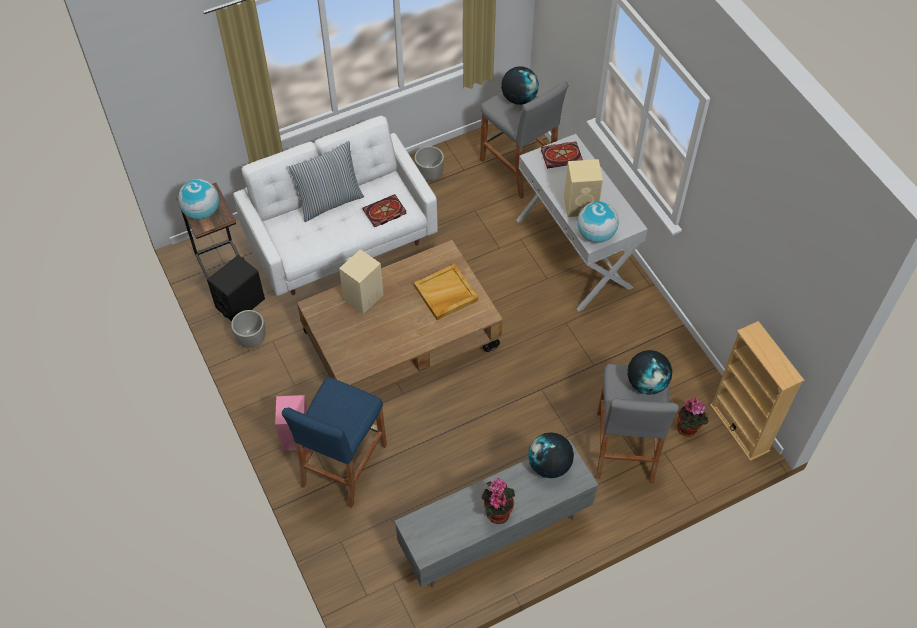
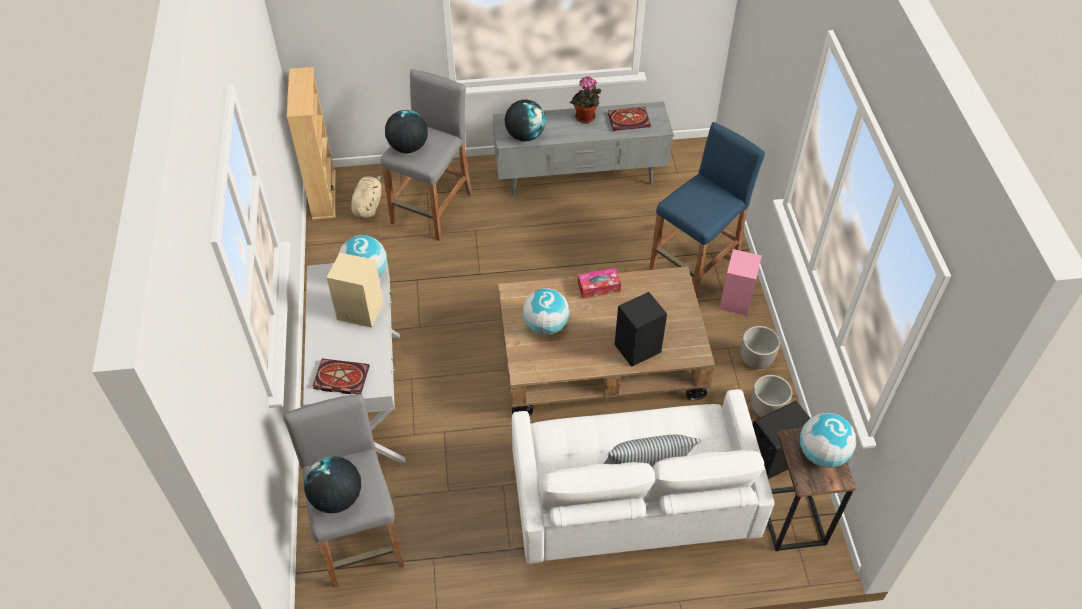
camera: 160 degrees left, 5 degrees down
beige speaker [339,249,384,314] -> black speaker [615,292,667,367]
book [362,194,407,227] -> book moved to [608,107,651,131]
planter [414,146,444,181] -> planter moved to [741,326,780,369]
beige tray [414,264,478,320] -> globe [523,288,569,335]
potted plant [677,397,709,437] -> beige plush toy [351,175,383,219]
none -> tissue box [578,268,621,298]

